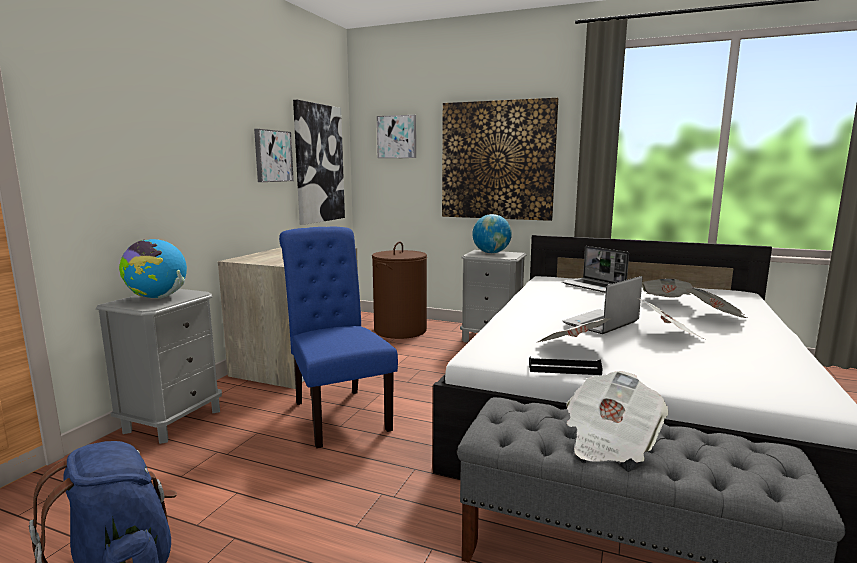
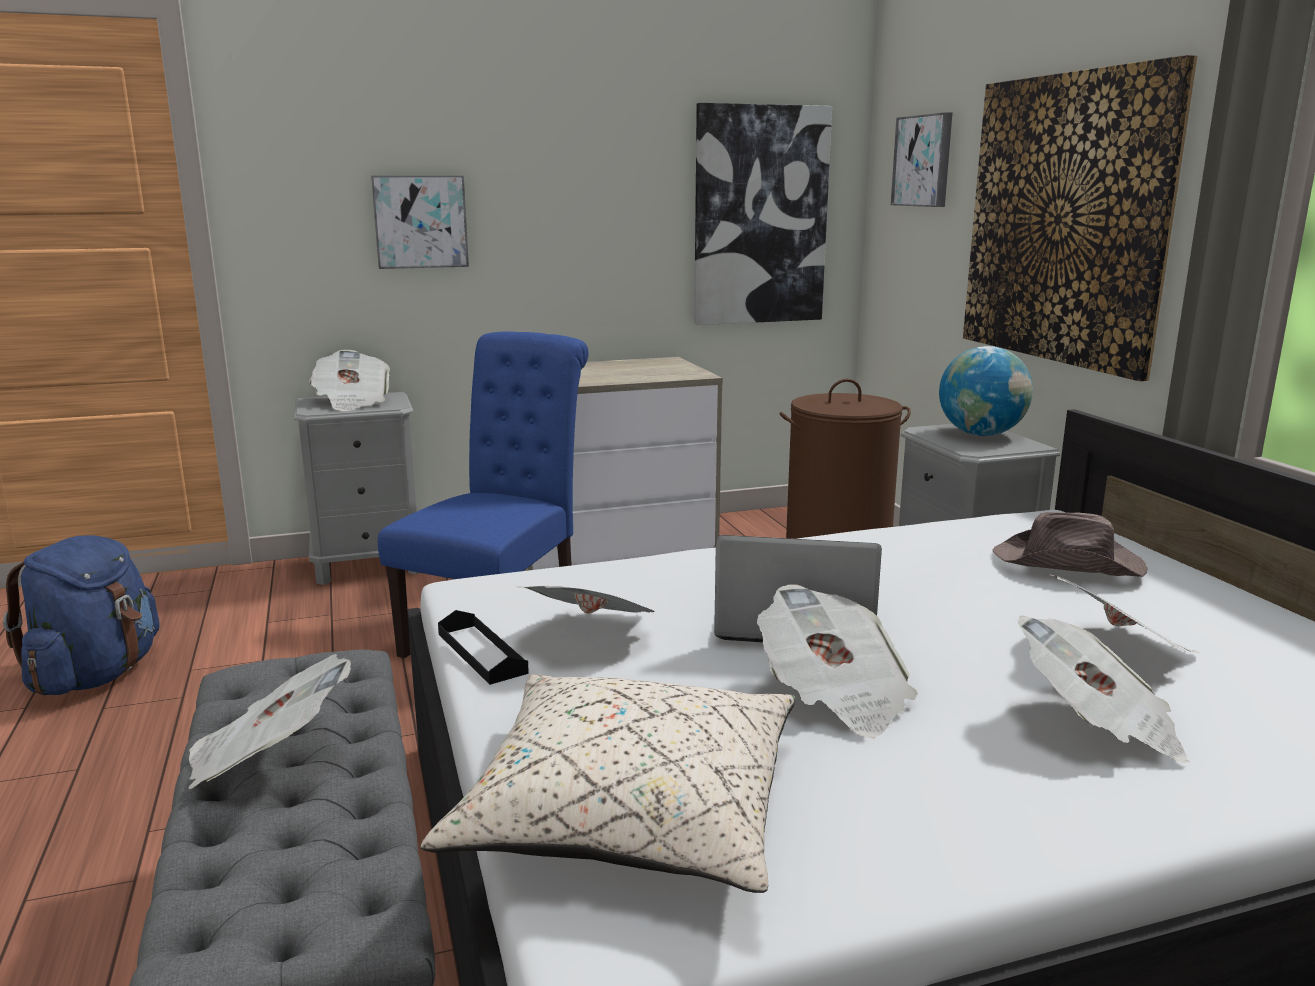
camera: 50 degrees right, 5 degrees up
globe [119,239,187,299] -> newspaper [309,350,390,411]
picture [254,129,294,182] -> picture moved to [371,176,469,269]
laptop [562,246,629,293] -> brown hat [993,512,1148,577]
none -> beige pillow [421,674,795,893]

